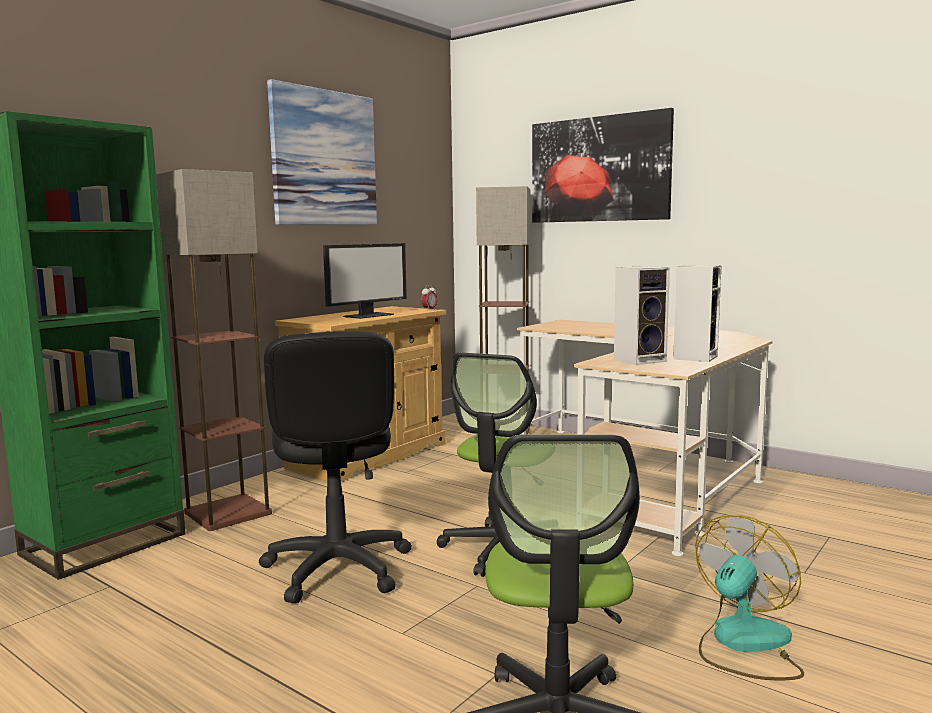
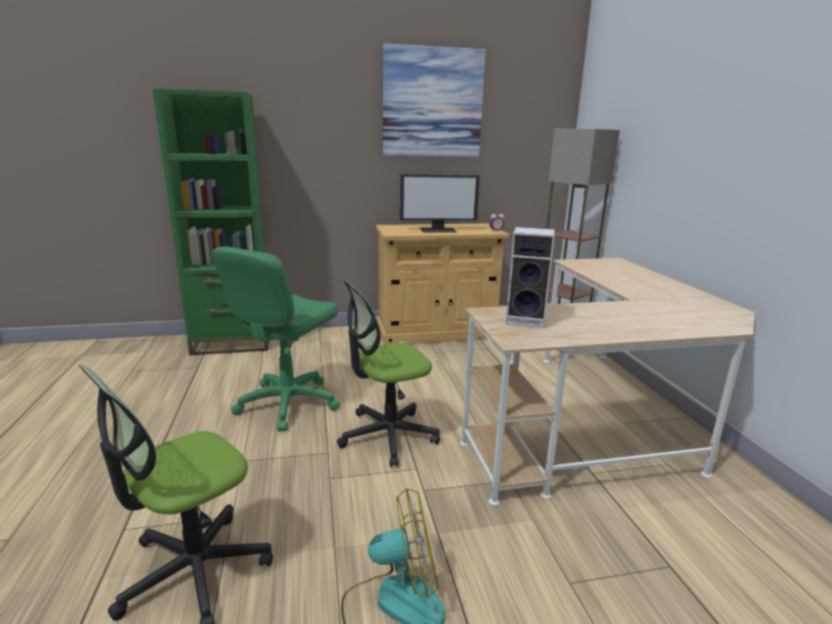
camera: 40 degrees right, 10 degrees up
floor lamp [156,169,272,531] -> none
black office chair [259,332,412,603] -> green office chair [211,246,340,431]
picture [532,108,674,223] -> none
speaker [673,265,721,362] -> none

